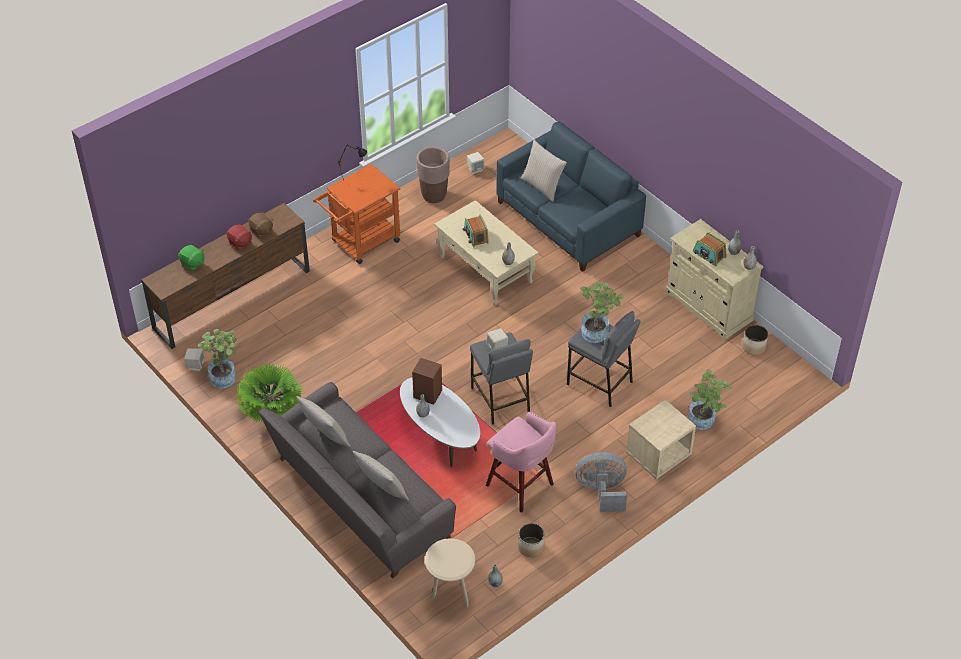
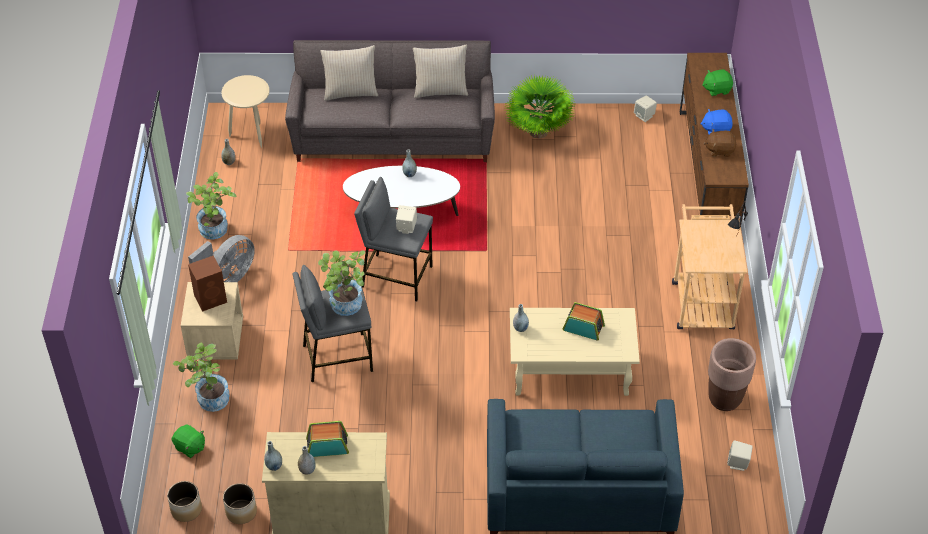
camera: 130 degrees right, 0 degrees up
potted plant [198,329,237,388] -> potted plant moved to [186,172,237,240]
red plush toy [226,224,252,250] -> blue plush toy [700,109,733,134]
orange cart [313,164,401,264] -> beige cart [672,204,748,330]
brown speaker [412,358,442,405] -> brown speaker moved to [188,256,227,312]
pink stool [486,412,556,513] -> none
planter [518,523,545,557] -> planter moved to [167,481,202,522]
beige pillow [521,140,567,202] -> none
none -> green plush toy [172,424,205,458]

